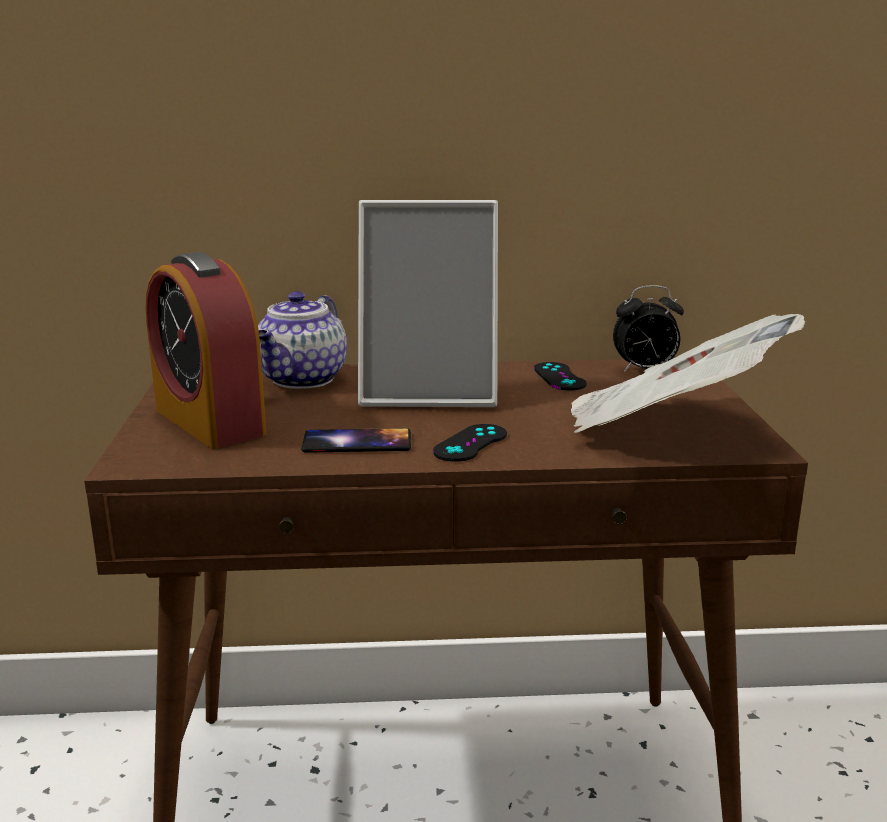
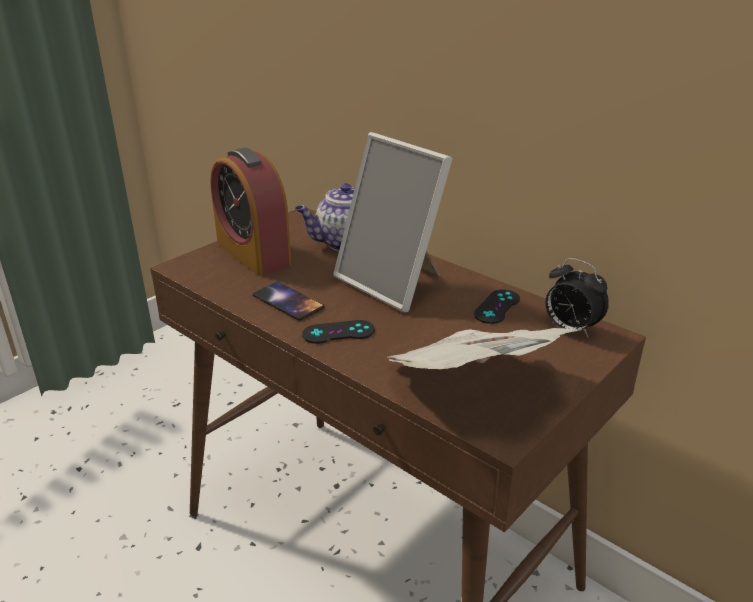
camera: 45 degrees right, 10 degrees up
alarm clock [146,252,267,449] -> alarm clock turned 45 degrees counterclockwise [210,148,292,276]

